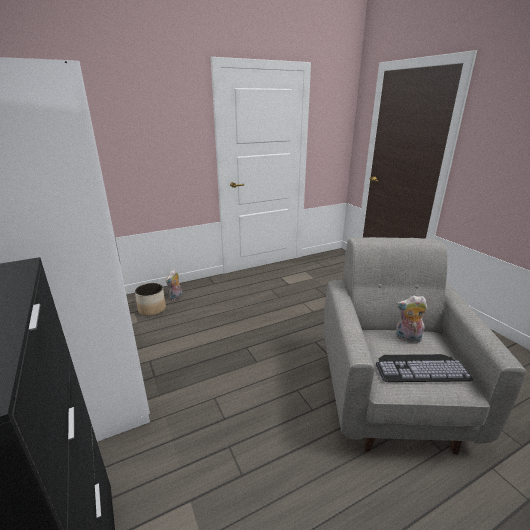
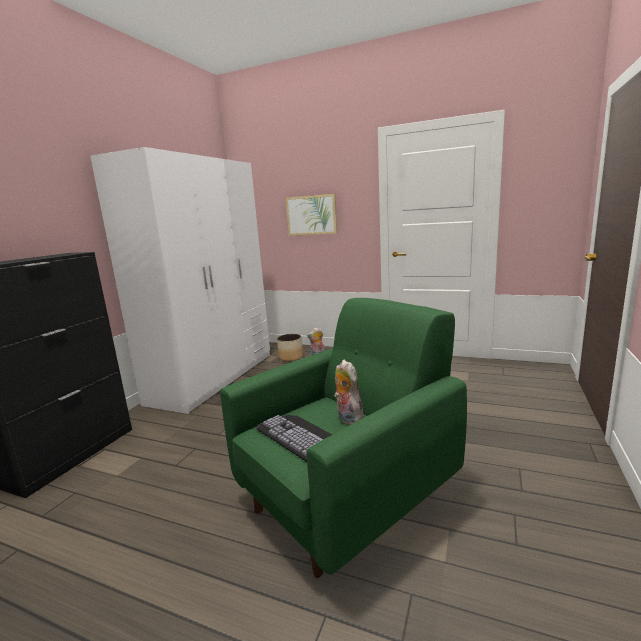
camera: 50 degrees right, 10 degrees down
grey armchair [324,237,526,455] -> green armchair [220,298,467,578]
none -> picture [286,194,337,236]

